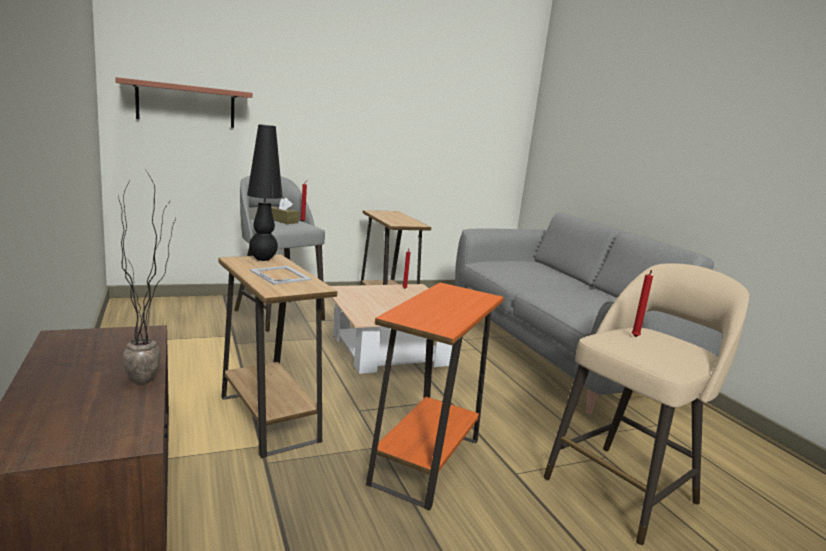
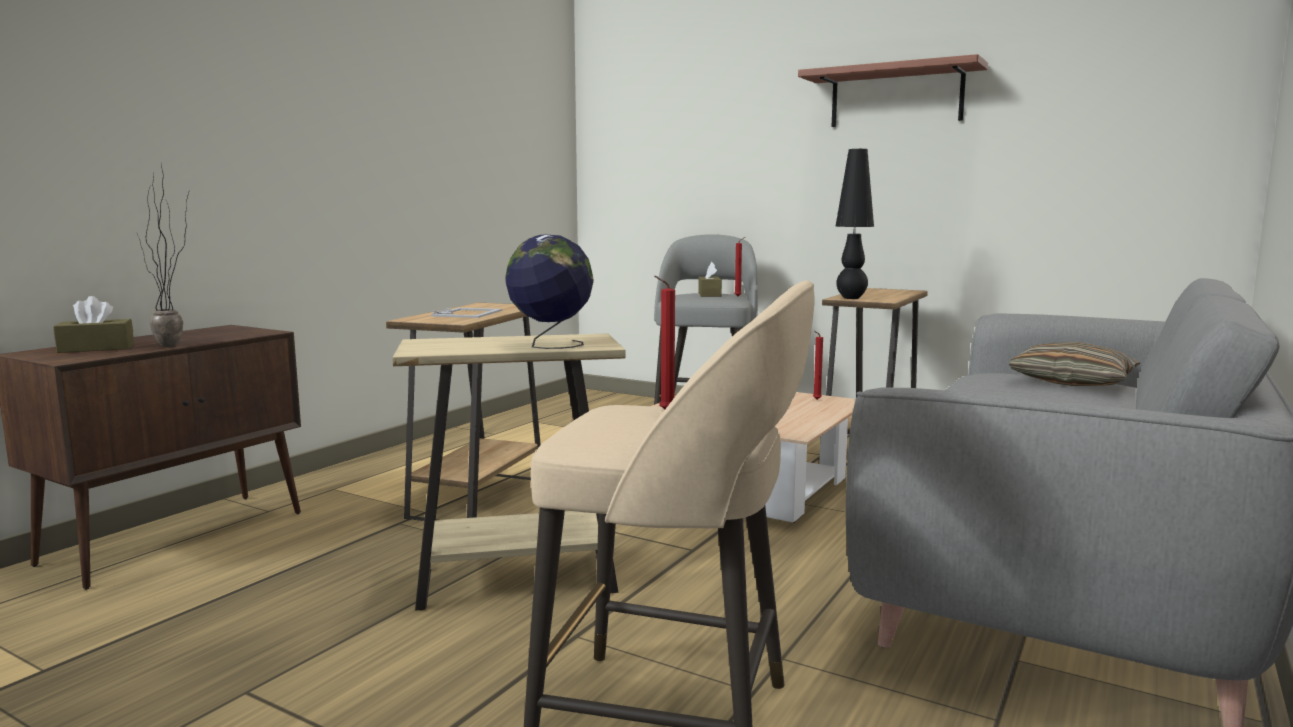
camera: 55 degrees right, 5 degrees down
shelf [115,77,252,128] -> shelf moved to [798,54,988,127]
black table lamp [247,124,283,261] -> black table lamp moved to [836,149,874,299]
orange side table [366,283,504,510] -> beige side table [393,334,625,610]
none -> brown tissue box [53,296,134,353]
none -> globe [505,235,594,349]
none -> pillow [1009,342,1140,386]

